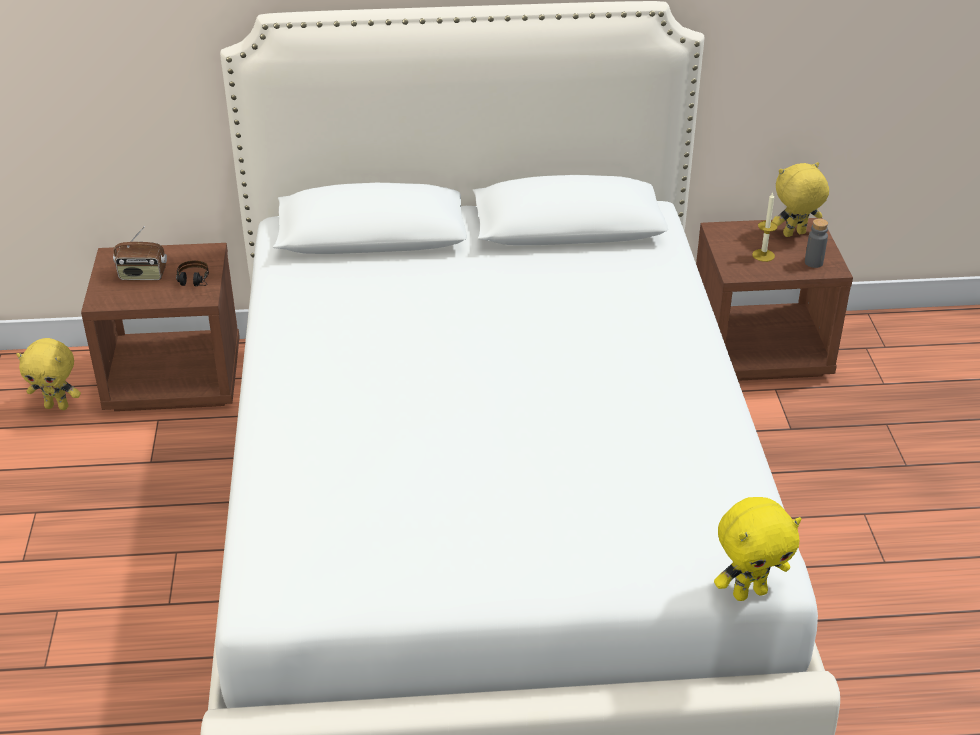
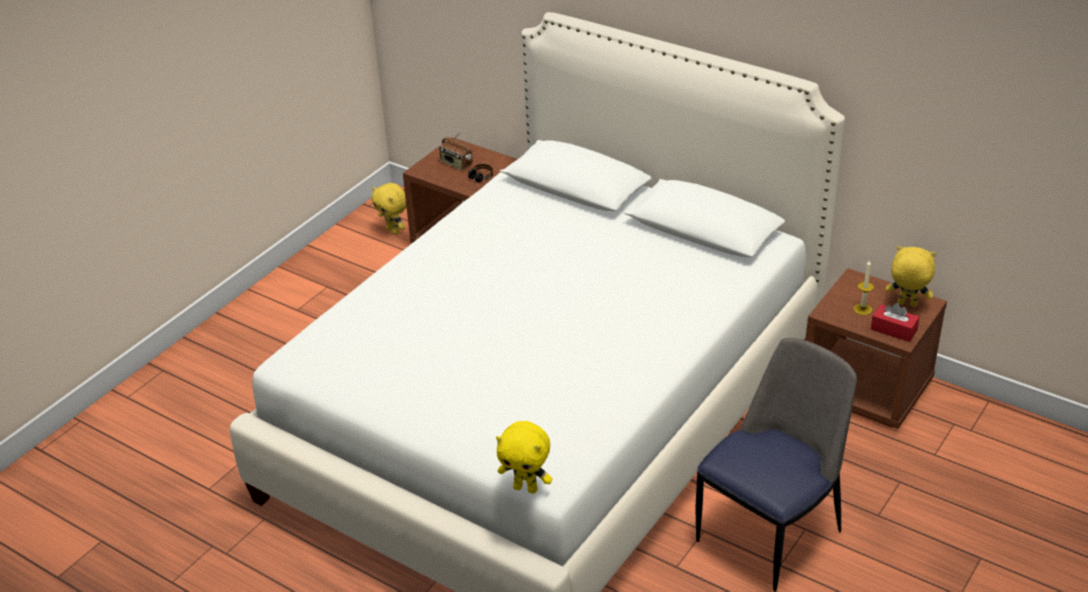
camera: 40 degrees right, 0 degrees up
grey bottle [805,219,828,268] -> red tissue box [871,303,920,342]
none -> chair [696,338,857,592]

